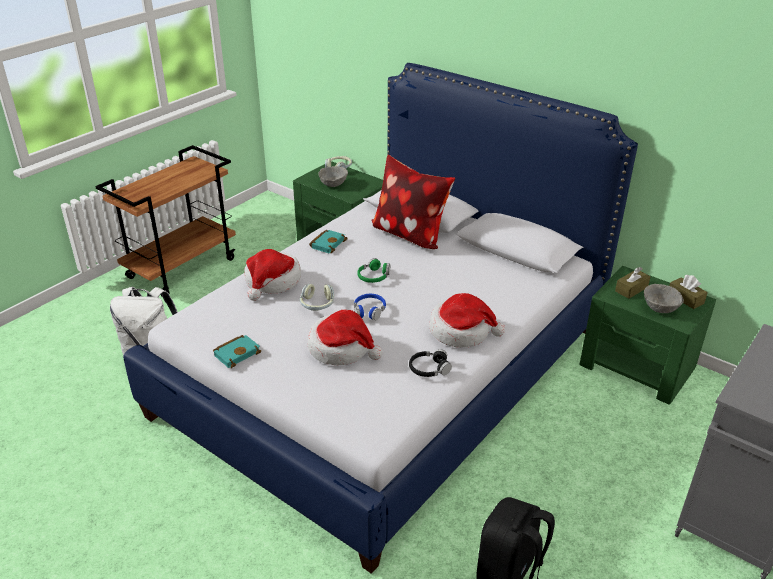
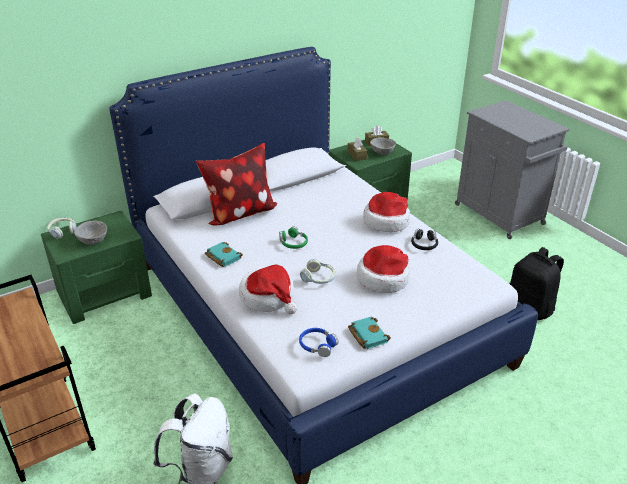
camera: 70 degrees left, 0 degrees up
blue headphones [354,294,386,320] -> blue headphones moved to [299,328,339,357]

